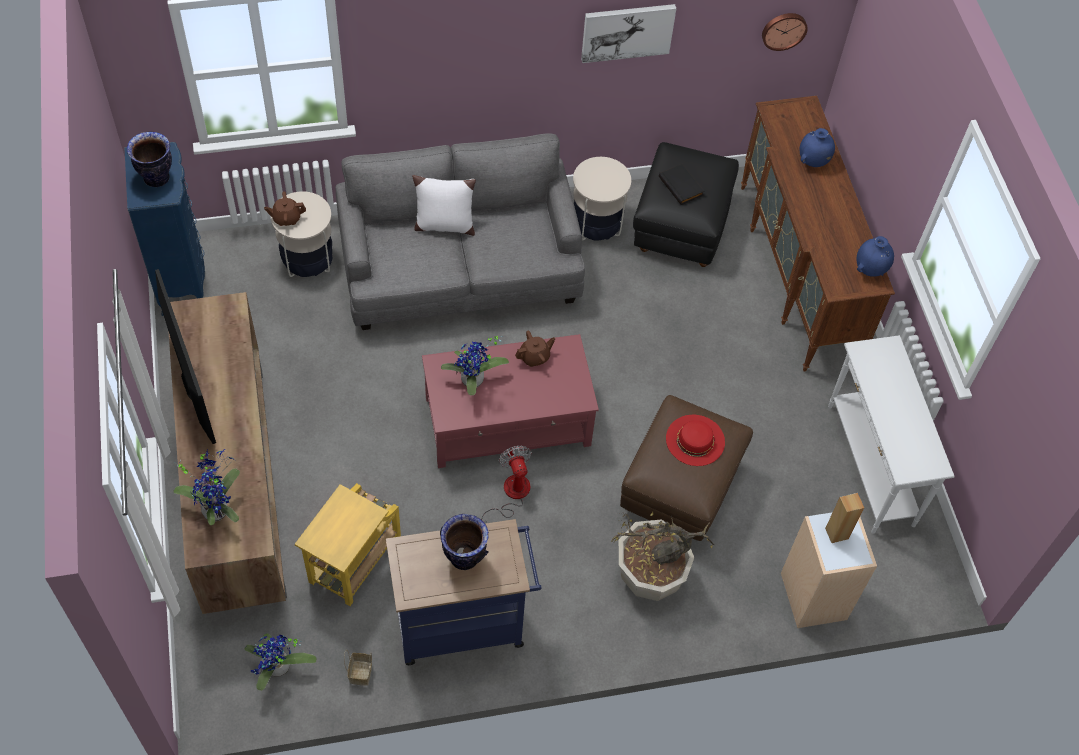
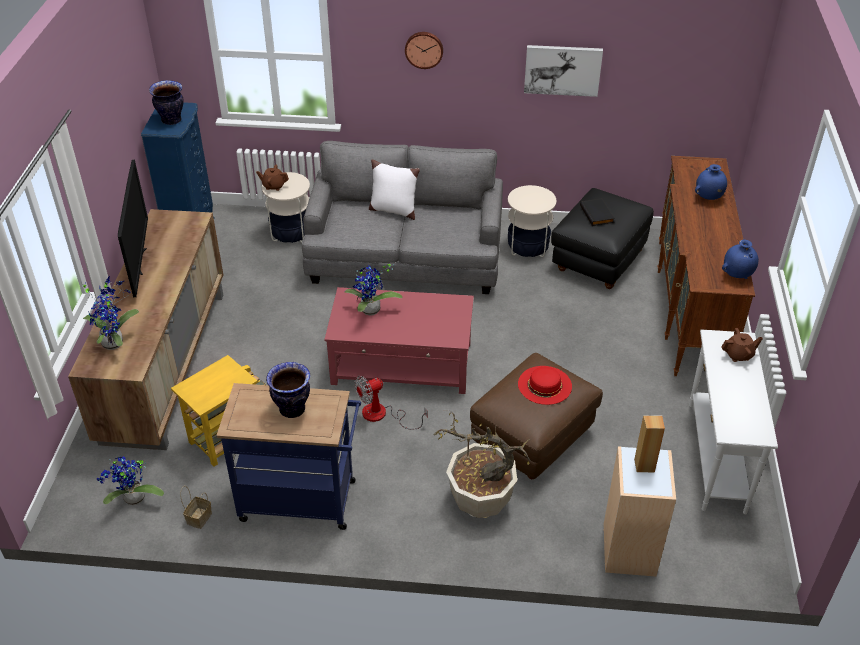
camera: 20 degrees right, 15 degrees down
fan [481,446,532,524] -> fan turned 120 degrees counterclockwise [355,376,428,430]
brown teapot [515,331,555,367] -> brown teapot moved to [721,328,763,362]
wall clock [762,13,808,51] -> wall clock moved to [405,32,443,69]

